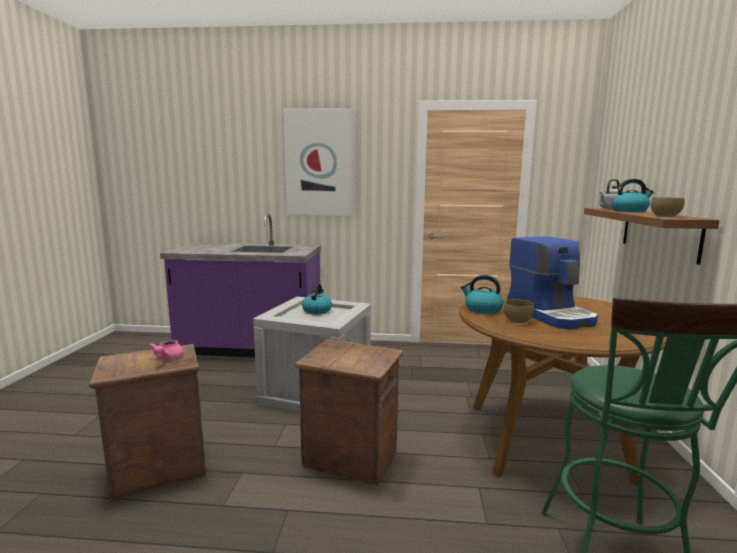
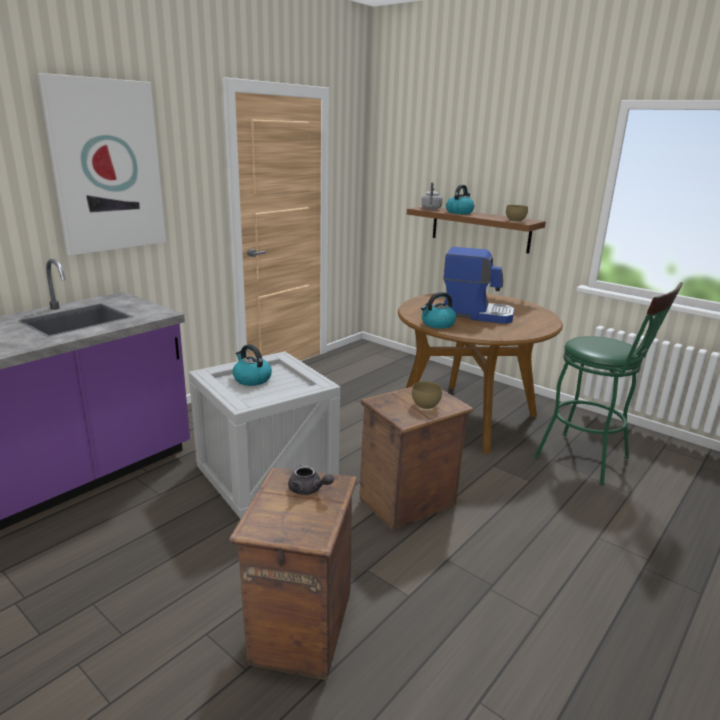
camera: 55 degrees left, 10 degrees up
pink teapot [149,339,183,360] -> grey teapot [288,465,334,495]
brown bowl [504,299,534,324] -> brown bowl moved to [412,381,442,409]

